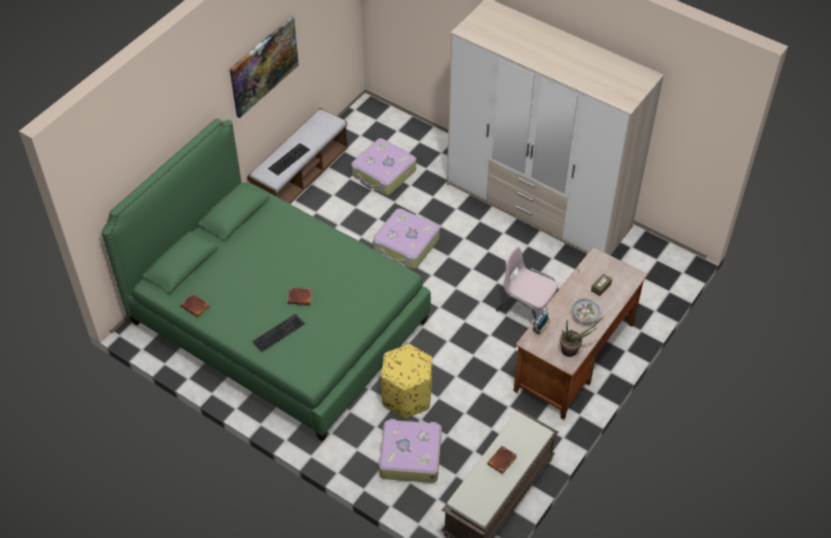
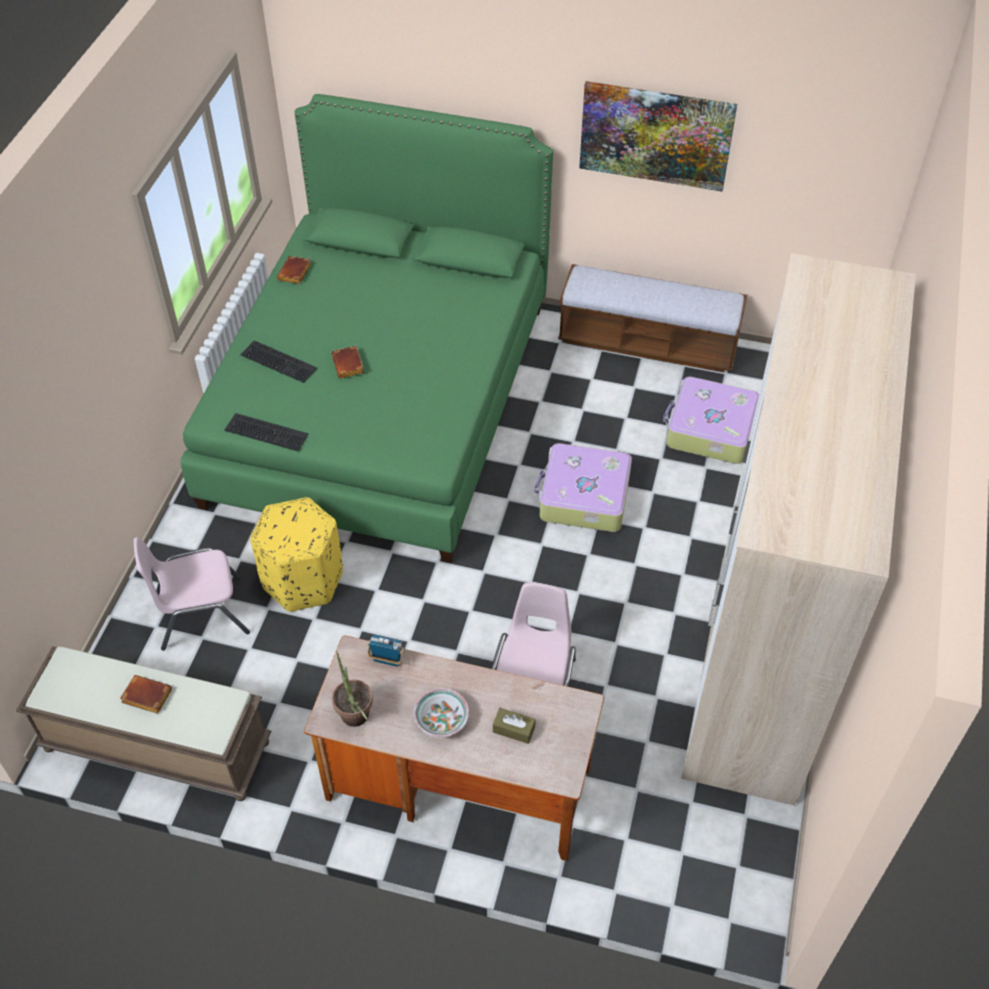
camera: 70 degrees right, 0 degrees up
keyboard [268,143,310,175] -> keyboard moved to [224,413,308,451]
suitcase [379,419,442,483] -> pink chair [134,537,250,651]

